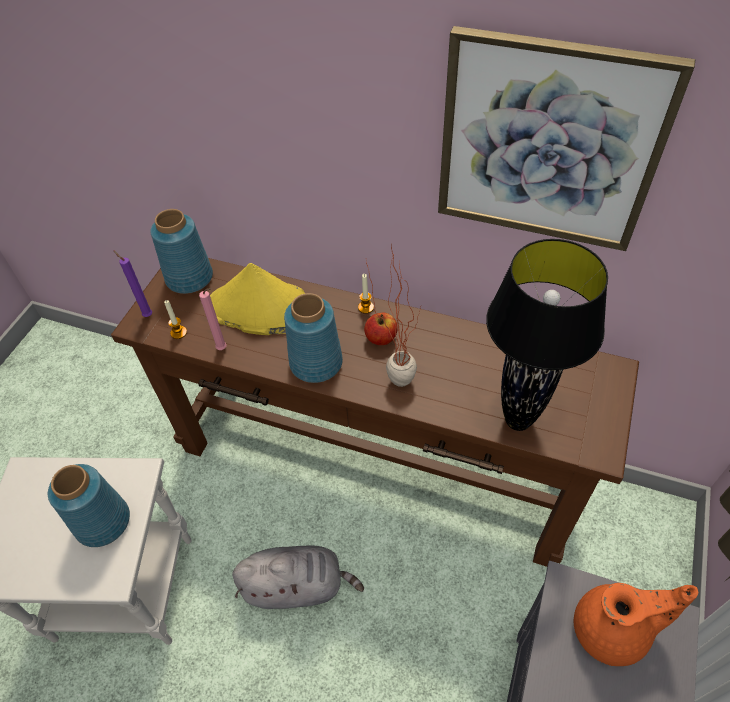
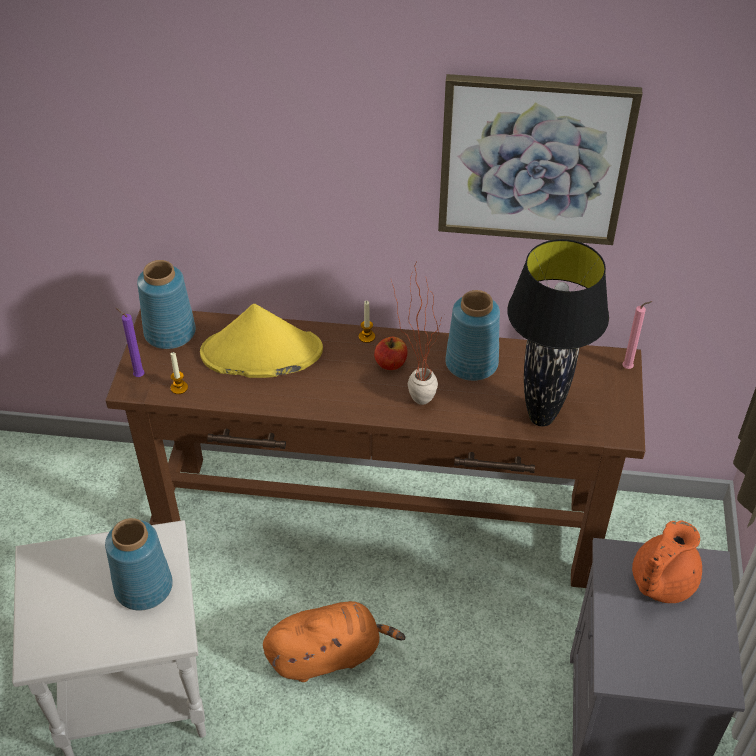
camera: 15 degrees left, 5 degrees down
pink candle [199,288,227,350] -> pink candle moved to [622,301,653,369]
grey plush toy [232,545,364,609] -> orange plush toy [263,601,405,682]
blue vase [284,293,343,383] -> blue vase moved to [445,290,500,381]
orange teapot [574,583,698,666] -> orange teapot turned 150 degrees clockwise [632,521,702,603]

